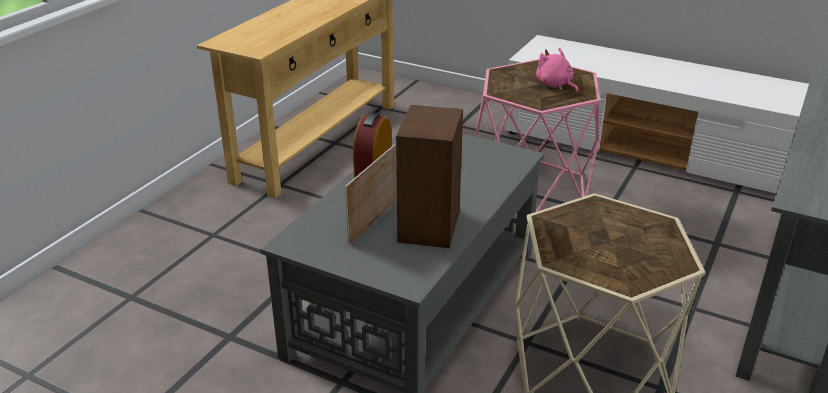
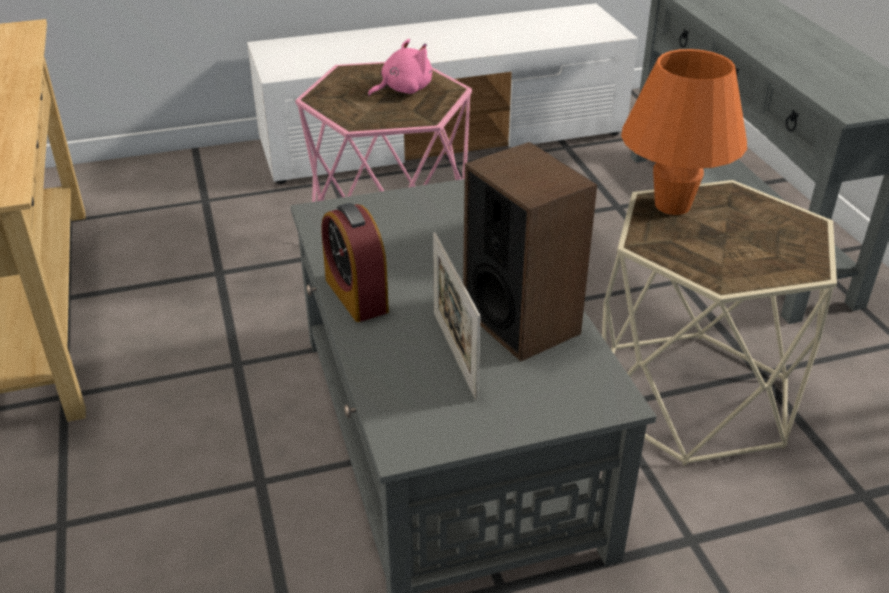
camera: 45 degrees left, 5 degrees up
pink plush toy [536,48,578,93] -> pink plush toy turned 135 degrees clockwise [368,39,432,97]
none -> orange table lamp [621,49,747,215]

